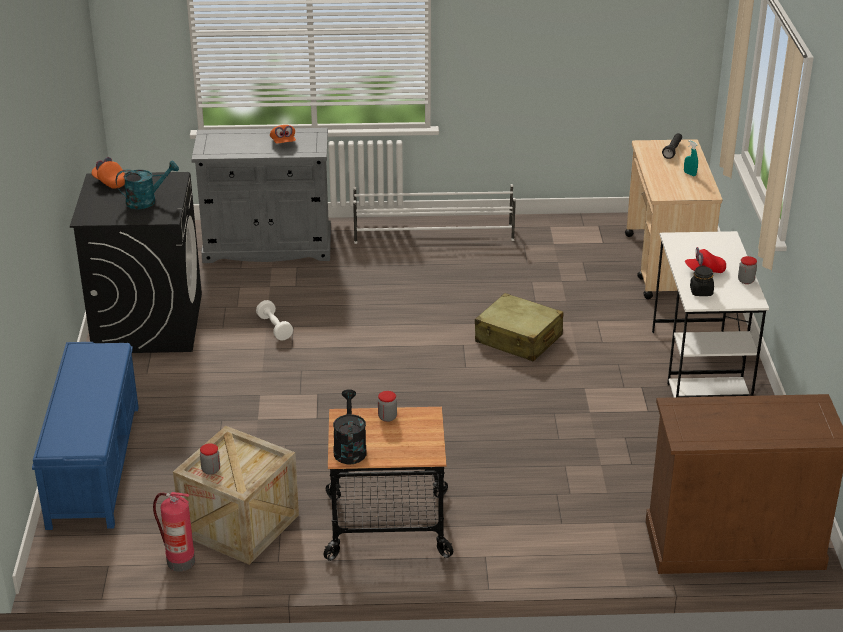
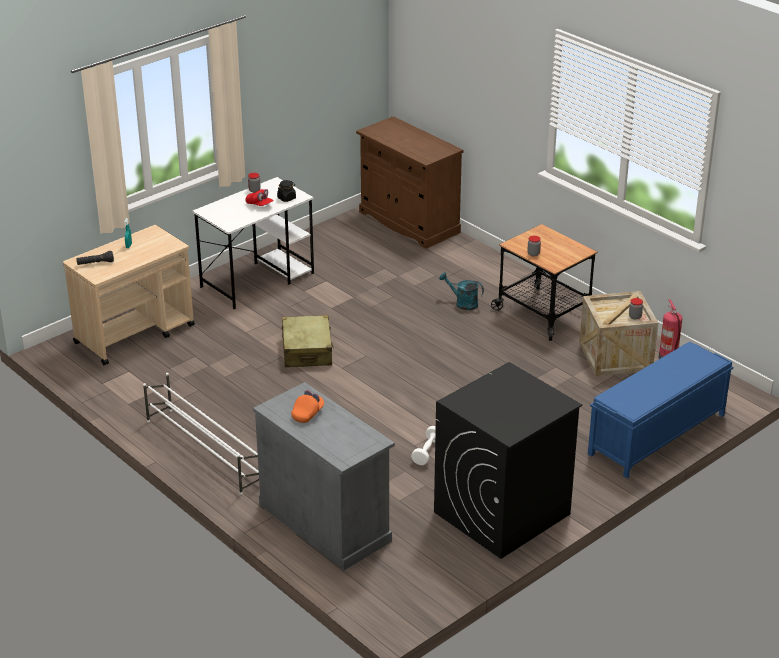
camera: 130 degrees left, 0 degrees up
orange cap [92,157,125,189] -> none
turquoise watering can [116,161,179,209] -> turquoise watering can moved to [439,272,484,310]
black watering can [333,389,367,464] -> none

